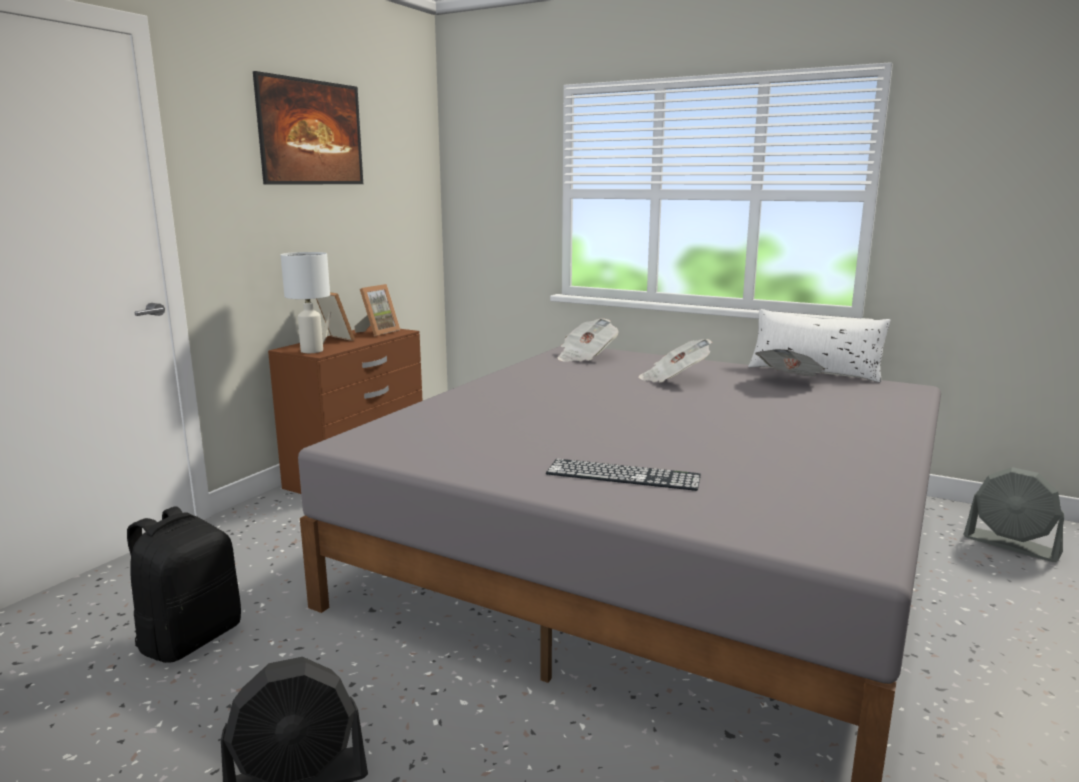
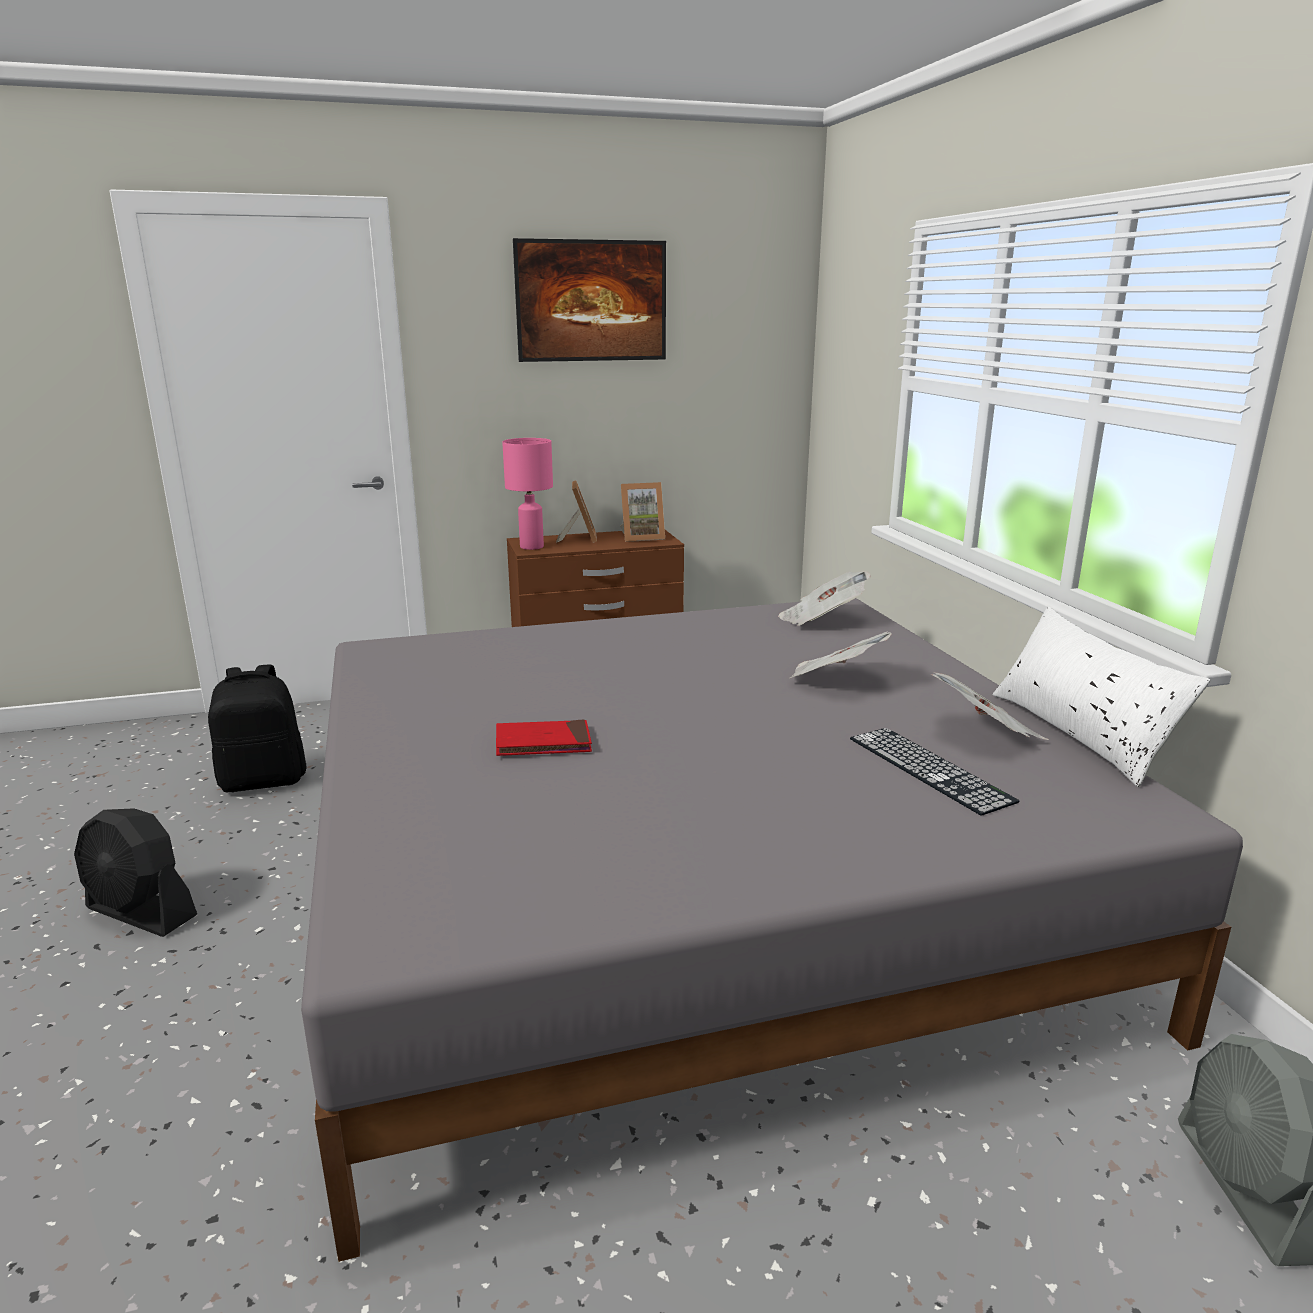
camera: 45 degrees right, 5 degrees up
white table lamp [281,252,330,353] -> pink table lamp [502,438,553,550]
keyboard [546,459,701,491] -> keyboard moved to [850,728,1020,816]
none -> red book [496,719,592,756]

